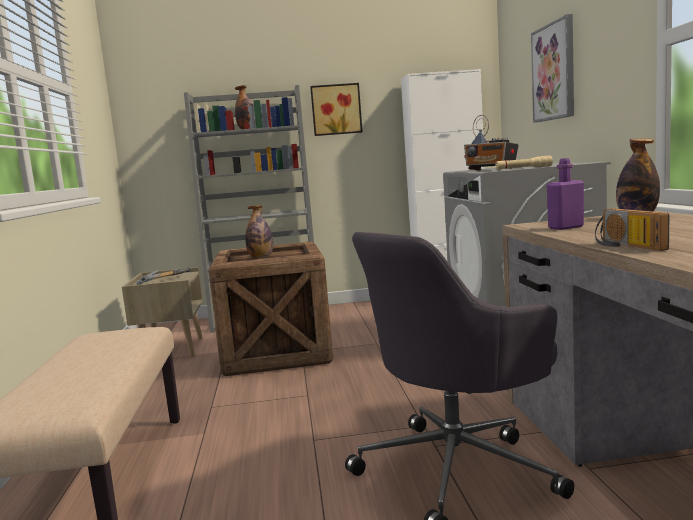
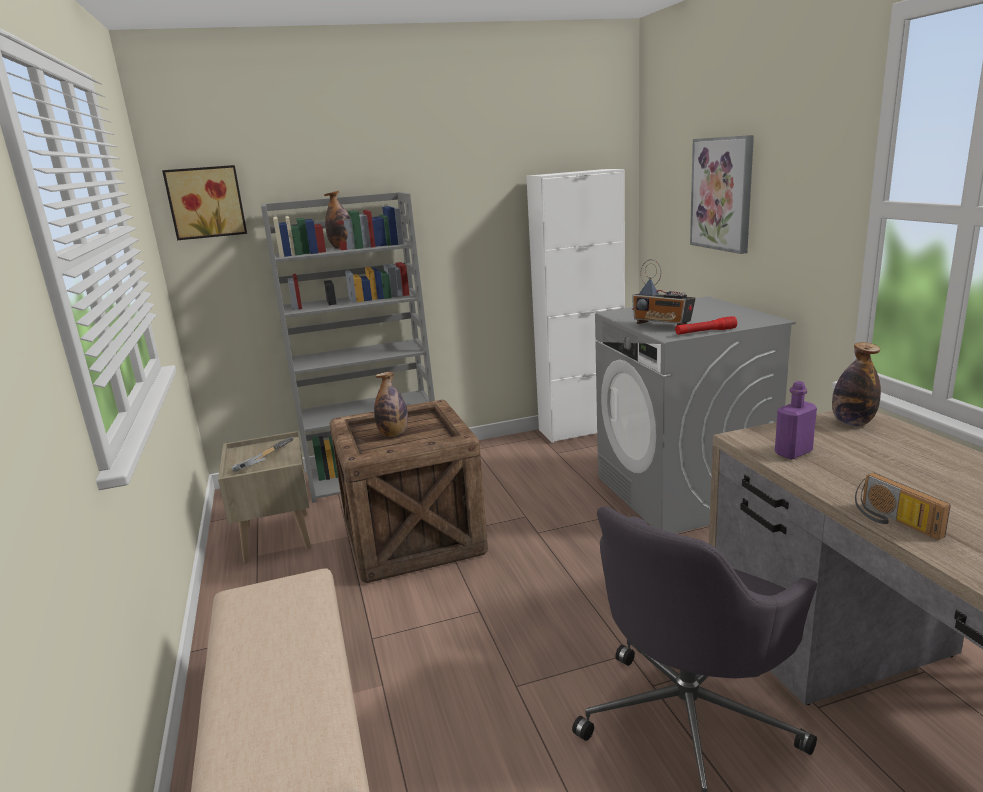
camera: 10 degrees left, 10 degrees up
picture [310,83,362,136] -> picture moved to [162,165,247,240]
beige flashlight [495,156,553,169] -> red flashlight [675,316,737,335]

